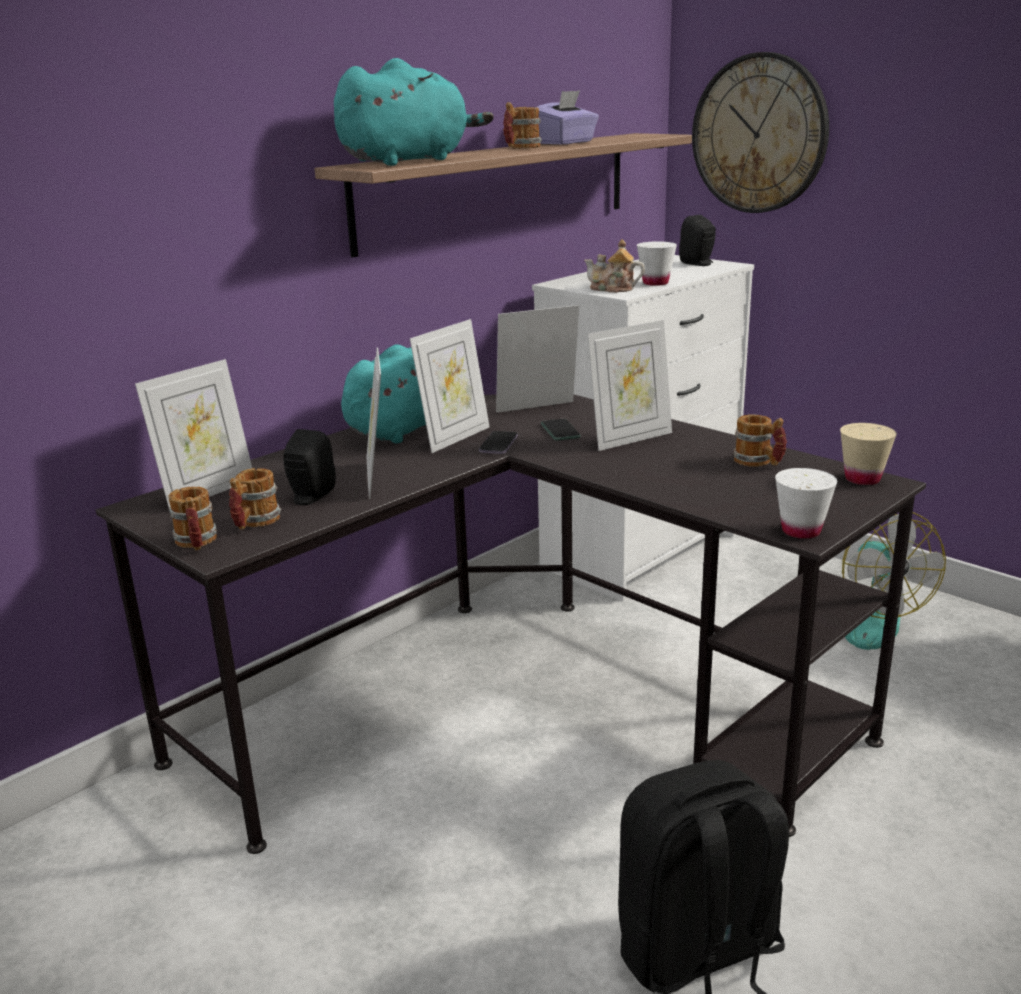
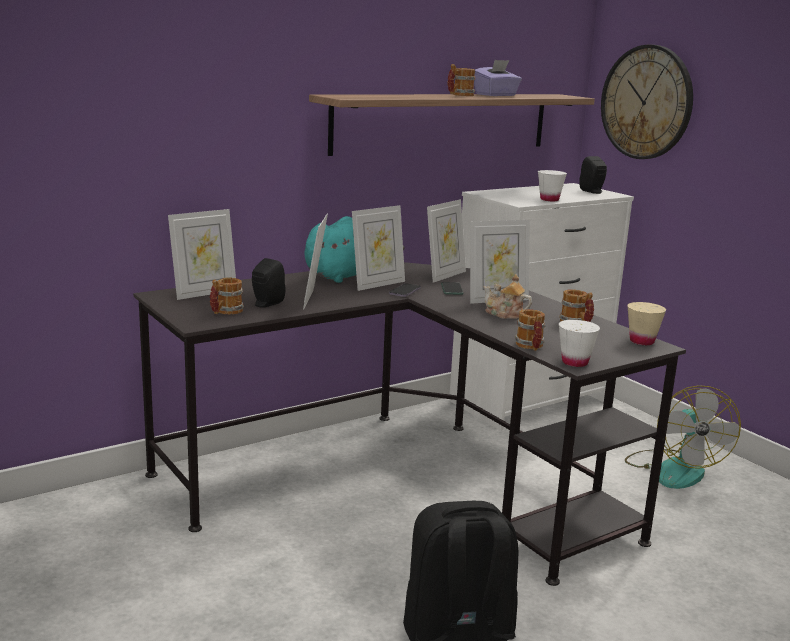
camera: 10 degrees right, 5 degrees down
mug [168,487,217,550] -> mug moved to [515,309,545,351]
turquoise plush toy [334,58,494,166] -> none
picture frame [496,305,579,413] -> picture frame turned 135 degrees clockwise [427,199,466,283]
teapot [584,239,645,293] -> teapot moved to [484,274,532,319]

